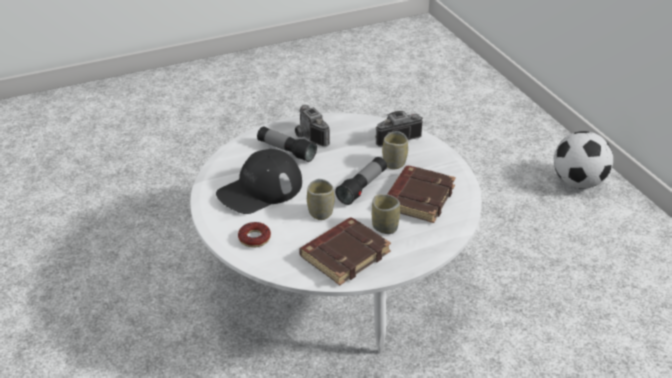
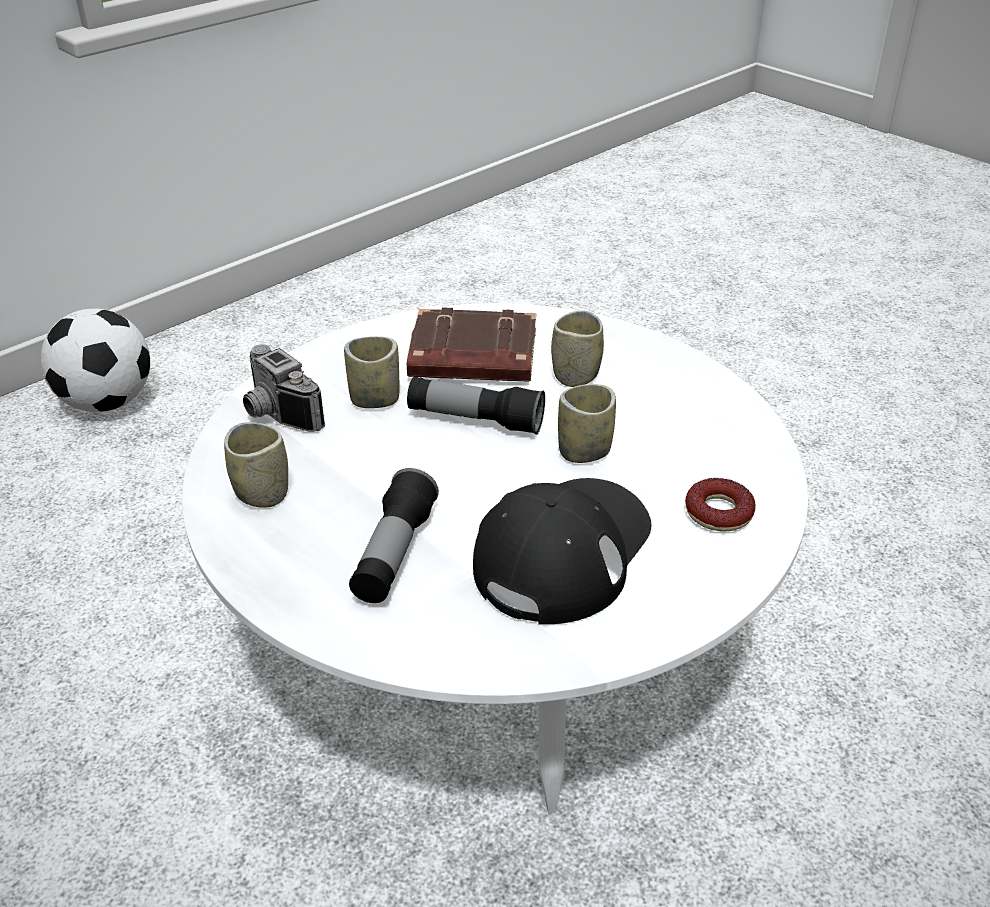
camera: 110 degrees left, 0 degrees up
black cap [216,149,302,214] -> black cap turned 90 degrees counterclockwise [473,478,651,624]
camera [295,105,330,147] -> none
brown book [299,217,391,285] -> none
none -> cup [224,422,288,508]

